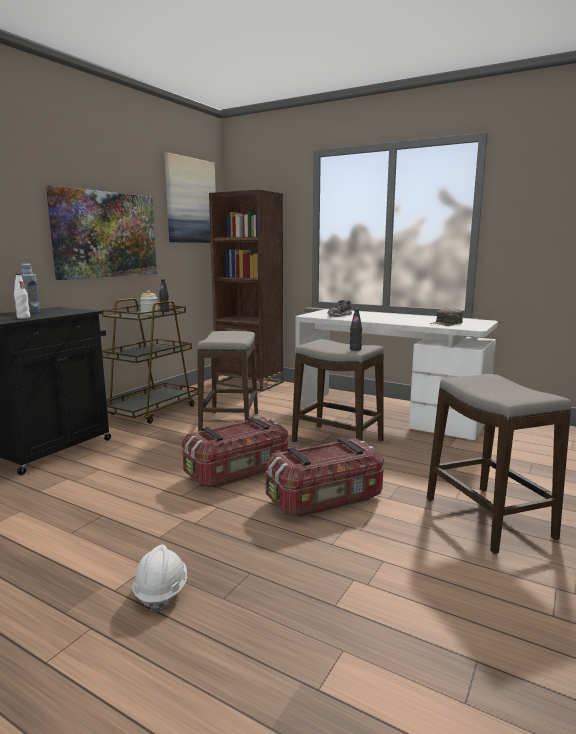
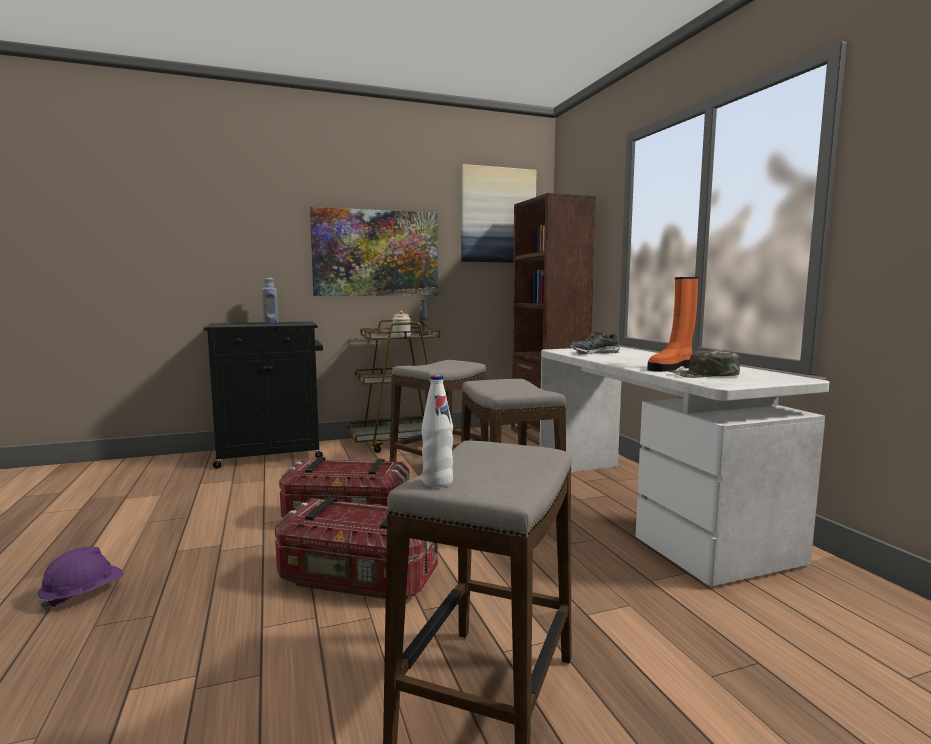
camera: 40 degrees right, 5 degrees down
white bottle [14,273,30,319] -> white bottle moved to [422,375,453,488]
white hard hat [132,544,187,613] -> purple hard hat [37,547,123,610]
black bottle [350,309,362,351] -> none
none -> orange boot [647,277,698,372]

